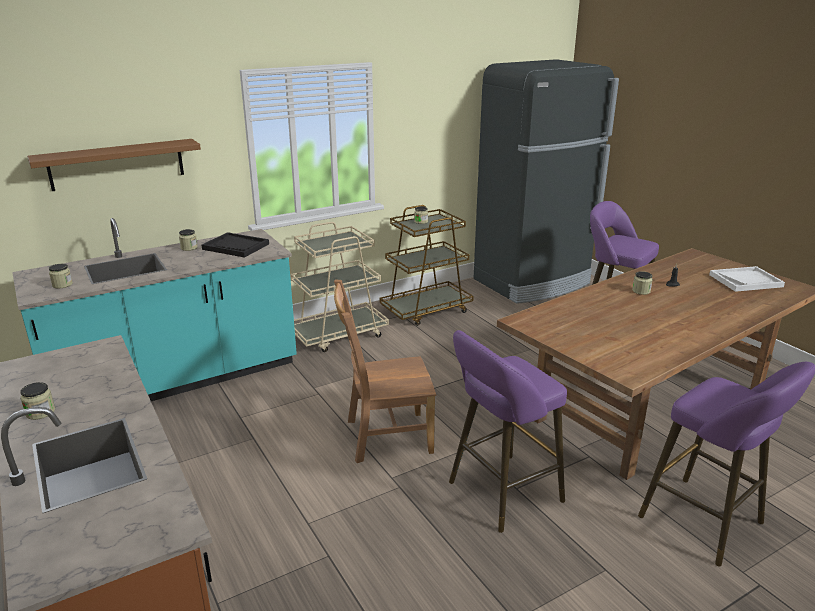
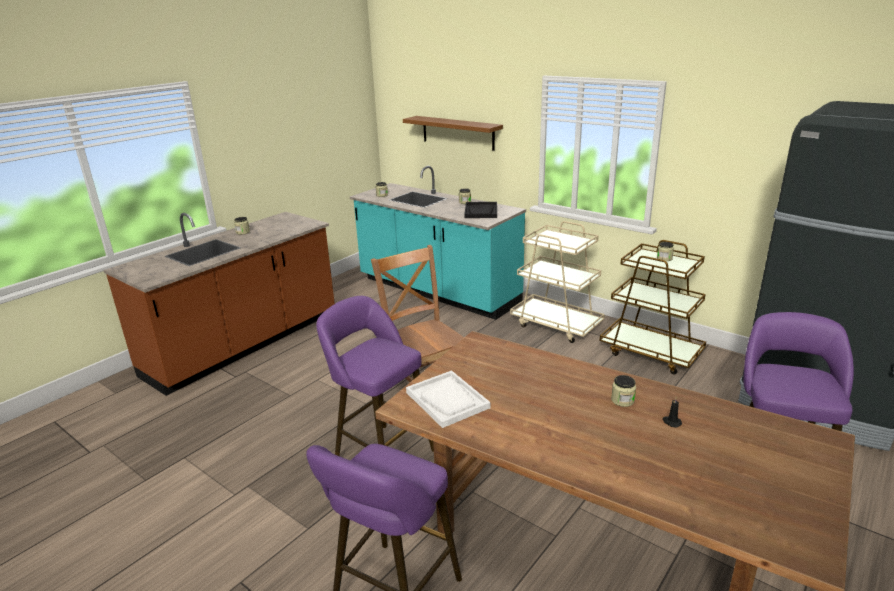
camera: 70 degrees right, 0 degrees up
white tray [709,266,785,292] -> white tray moved to [406,370,490,428]

